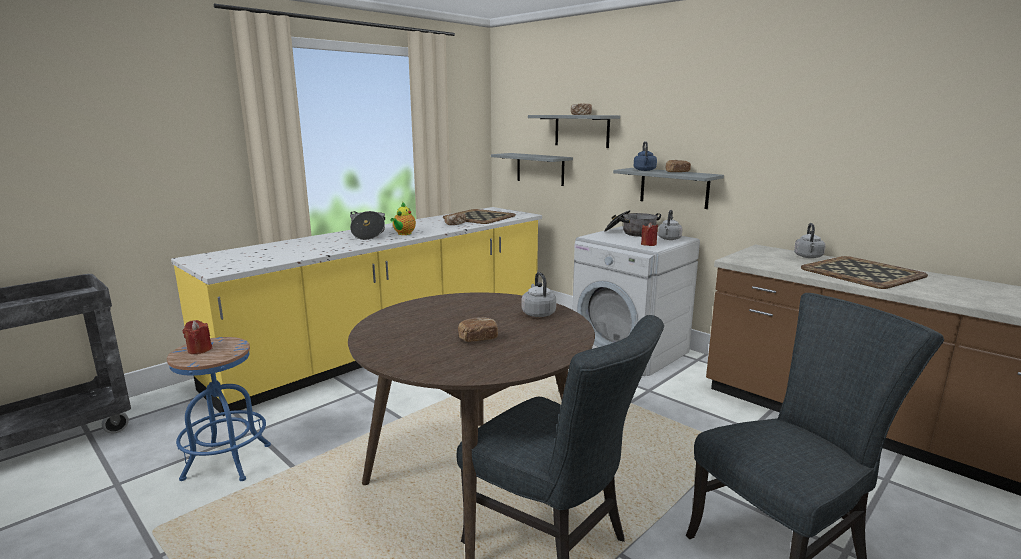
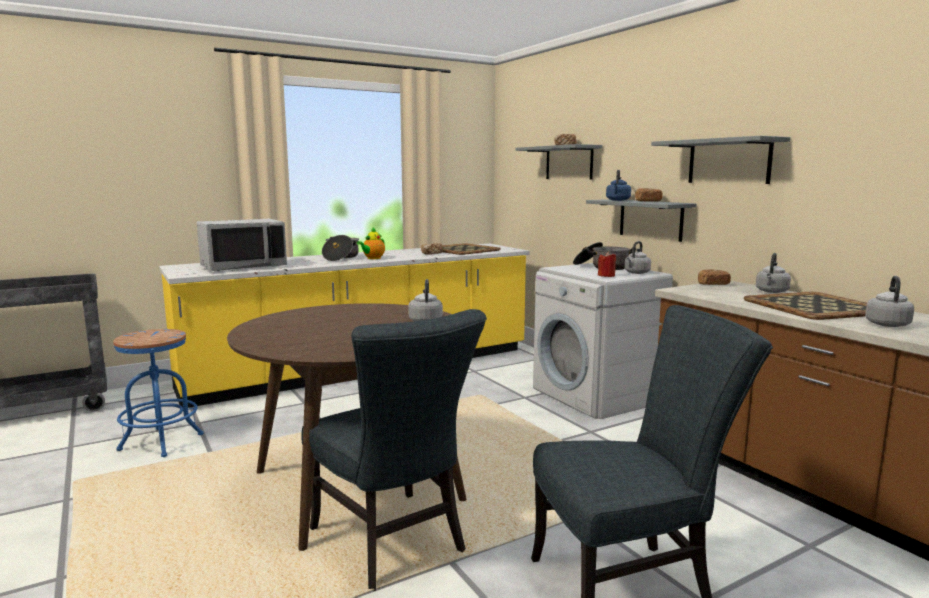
camera: 15 degrees right, 5 degrees down
red candle [183,320,212,354] -> none
bread [458,317,498,342] -> bread moved to [698,269,731,285]
grey shelf [491,153,573,186] -> grey shelf moved to [651,136,790,184]
none -> grey microwave [197,219,287,271]
none -> grey kettle [865,276,914,327]

